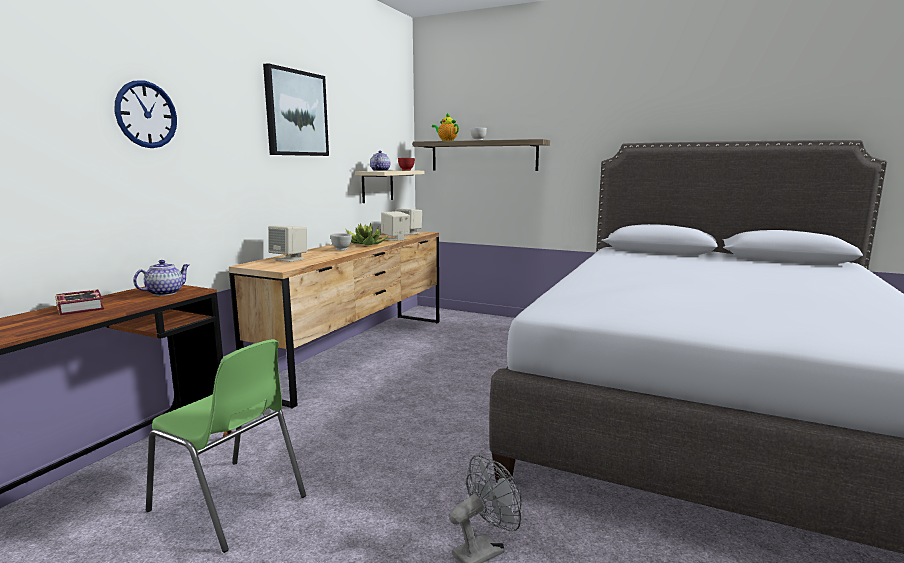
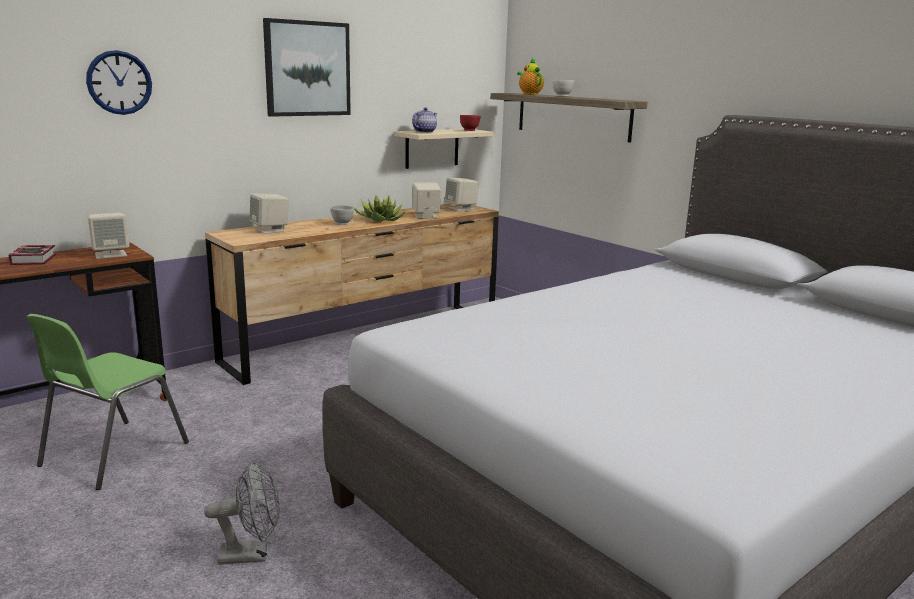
camera: 25 degrees right, 5 degrees up
teapot [133,260,189,296] -> beige speaker [88,213,129,259]
green chair [146,339,306,553] -> green chair turned 60 degrees clockwise [26,314,189,490]

